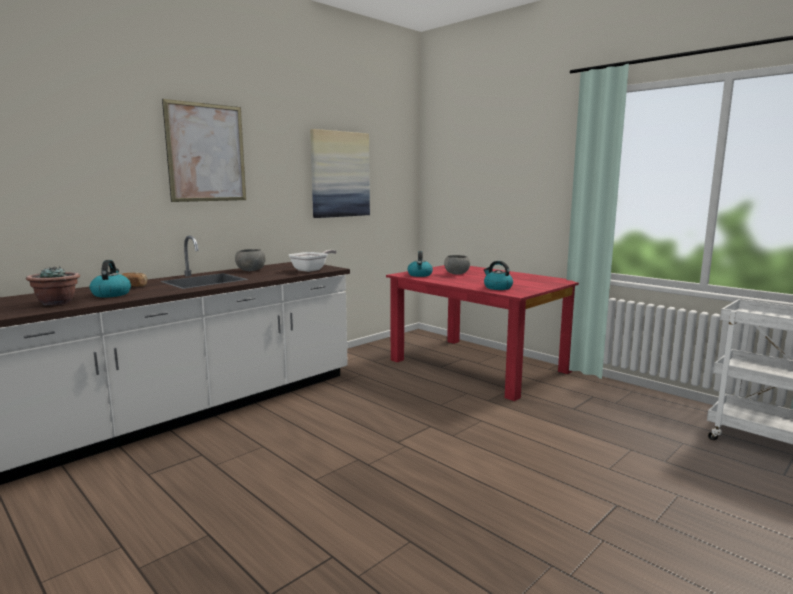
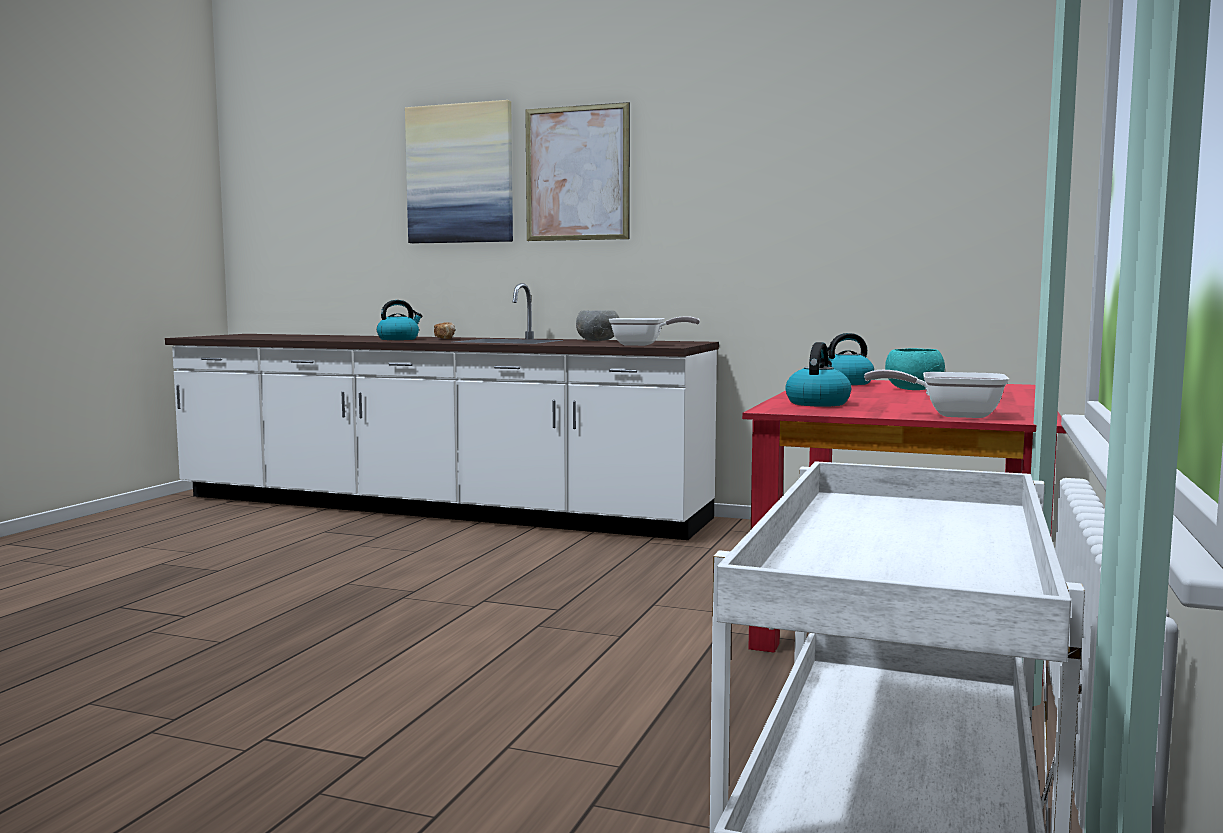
camera: 65 degrees right, 5 degrees down
potted plant [26,266,80,306] -> none
picture [310,129,370,218] -> picture moved to [405,100,513,243]
grey bowl [444,255,470,274] -> turquoise bowl [885,348,945,390]
none -> frying pan [864,370,1009,418]

